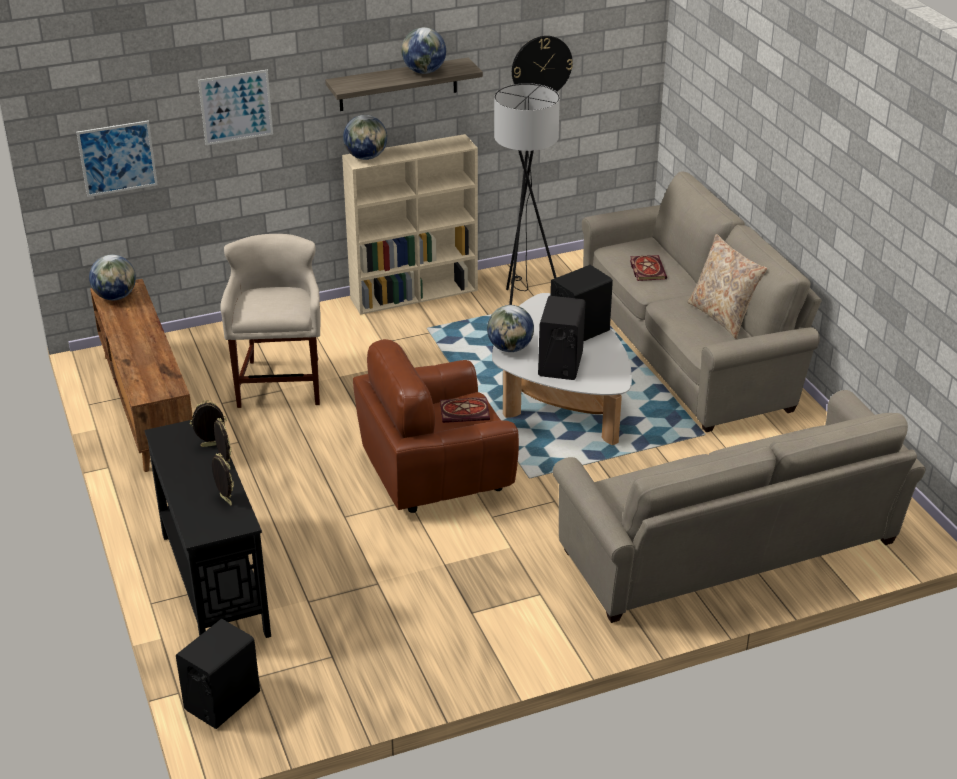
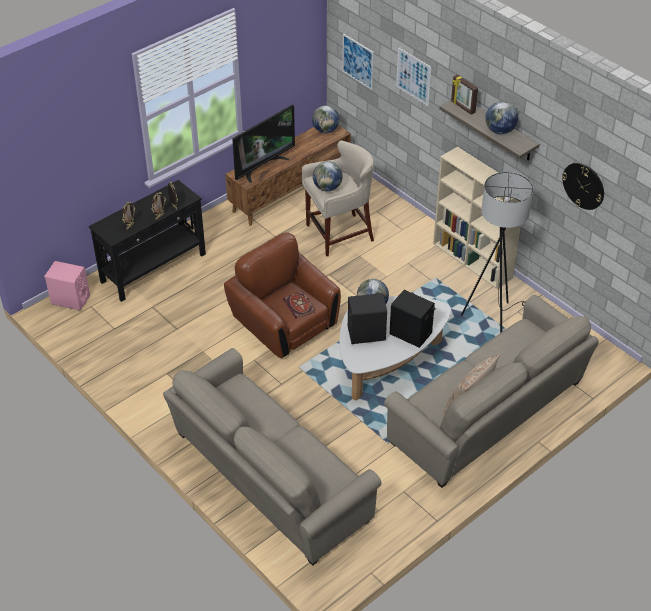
camera: 70 degrees right, 10 degrees up
black speaker [176,619,260,729] -> pink speaker [44,261,90,311]
globe [343,115,387,160] -> globe moved to [313,161,342,192]
book [630,255,667,281] -> none
none -> television [232,104,295,183]
none -> picture frame [451,74,478,115]

